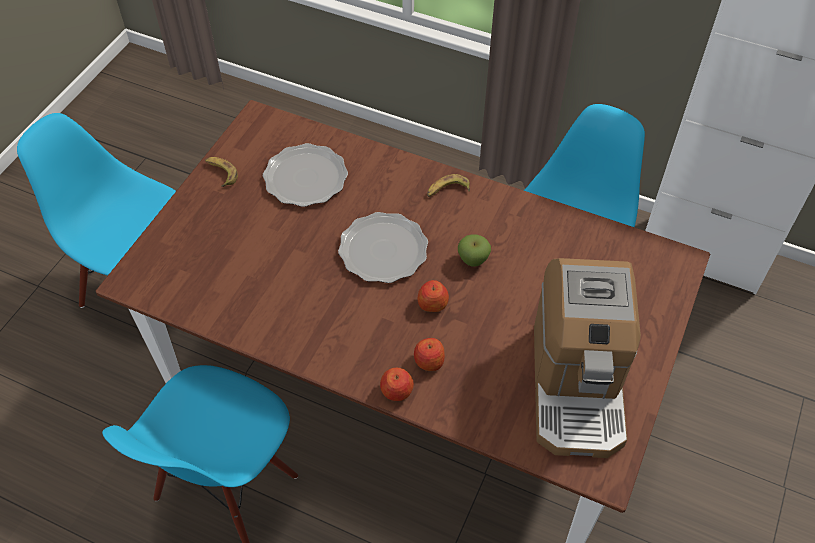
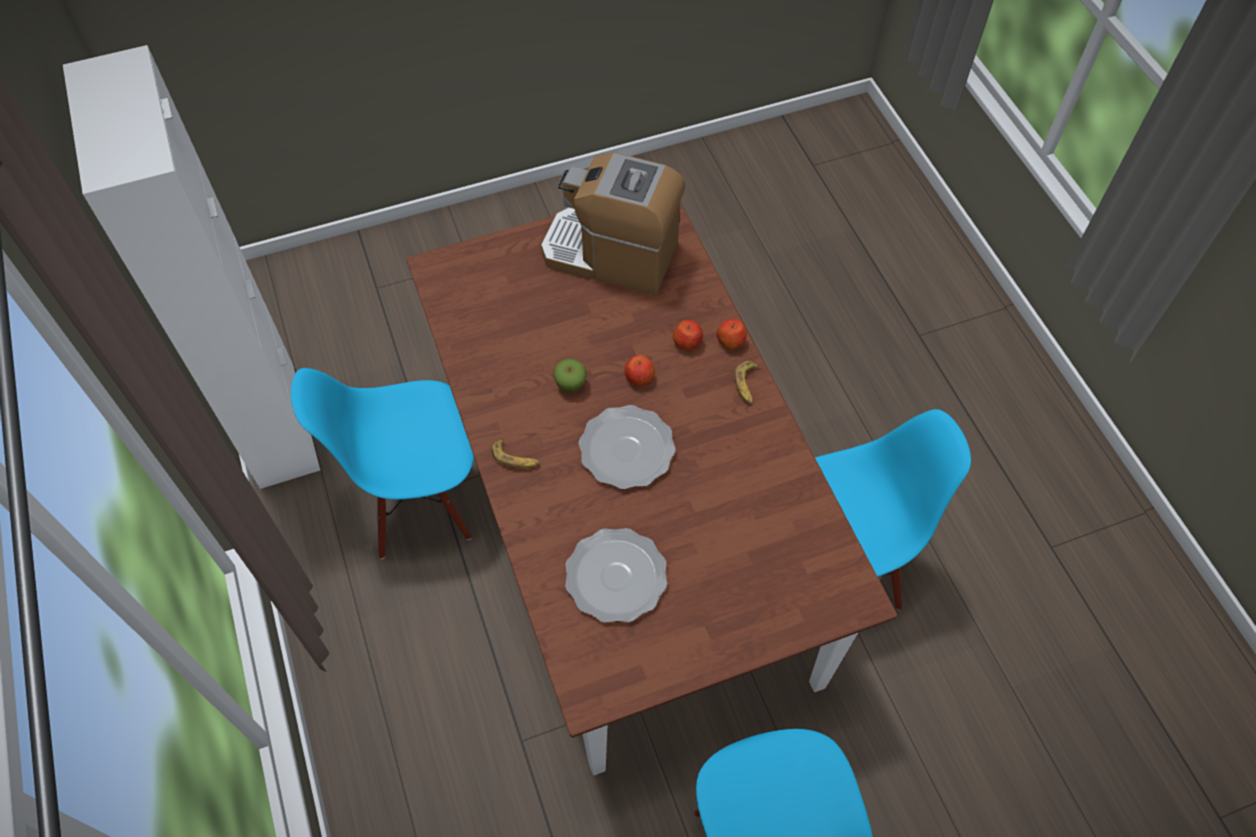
camera: 135 degrees left, 5 degrees up
banana [205,157,238,187] -> banana moved to [734,361,761,404]
coffee machine [534,258,641,458] -> coffee machine turned 120 degrees counterclockwise [541,152,685,295]

